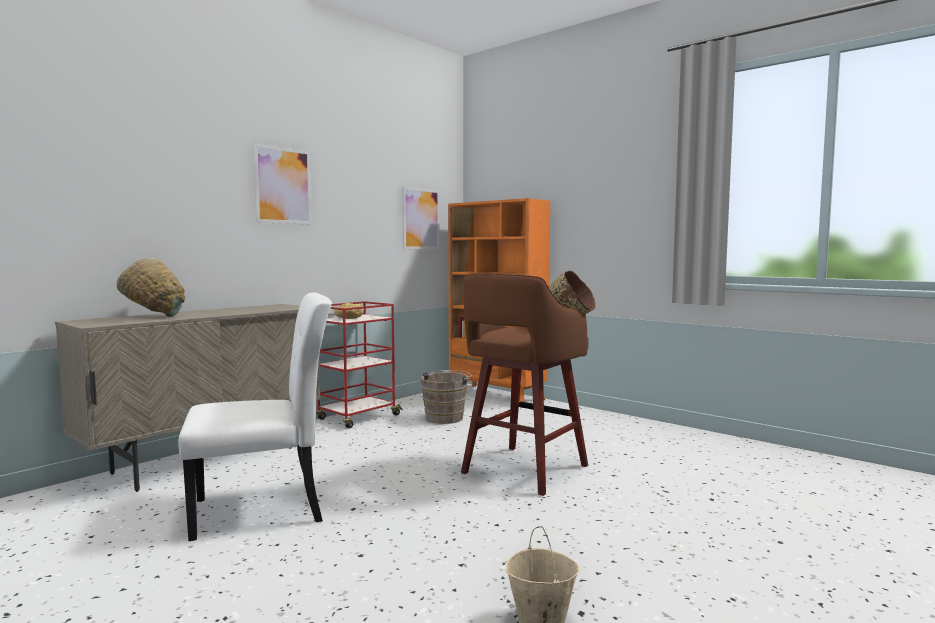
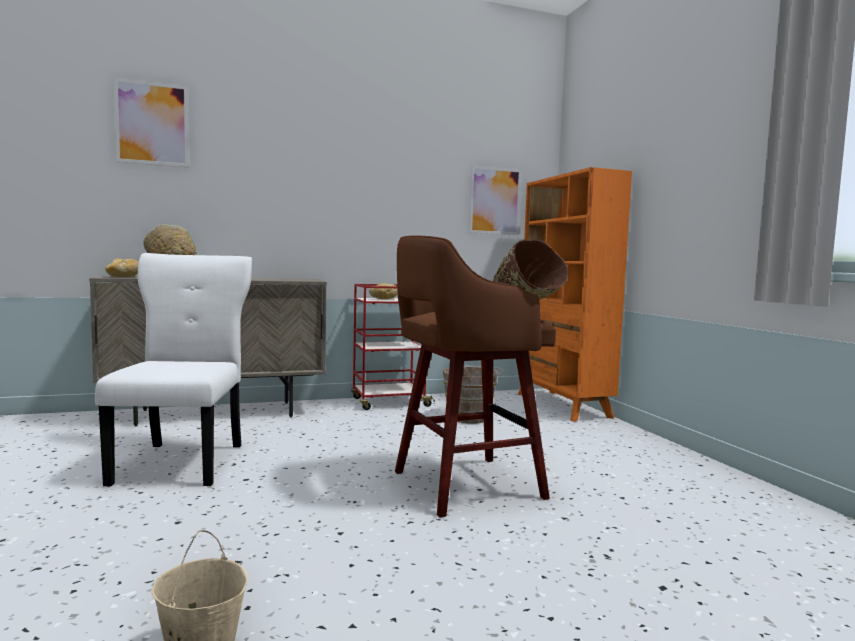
camera: 30 degrees right, 0 degrees up
white chair [179,293,332,541] -> white chair turned 105 degrees counterclockwise [95,253,252,487]
picture [253,144,312,225] -> picture moved to [113,78,189,167]
none -> bread [105,258,139,277]

